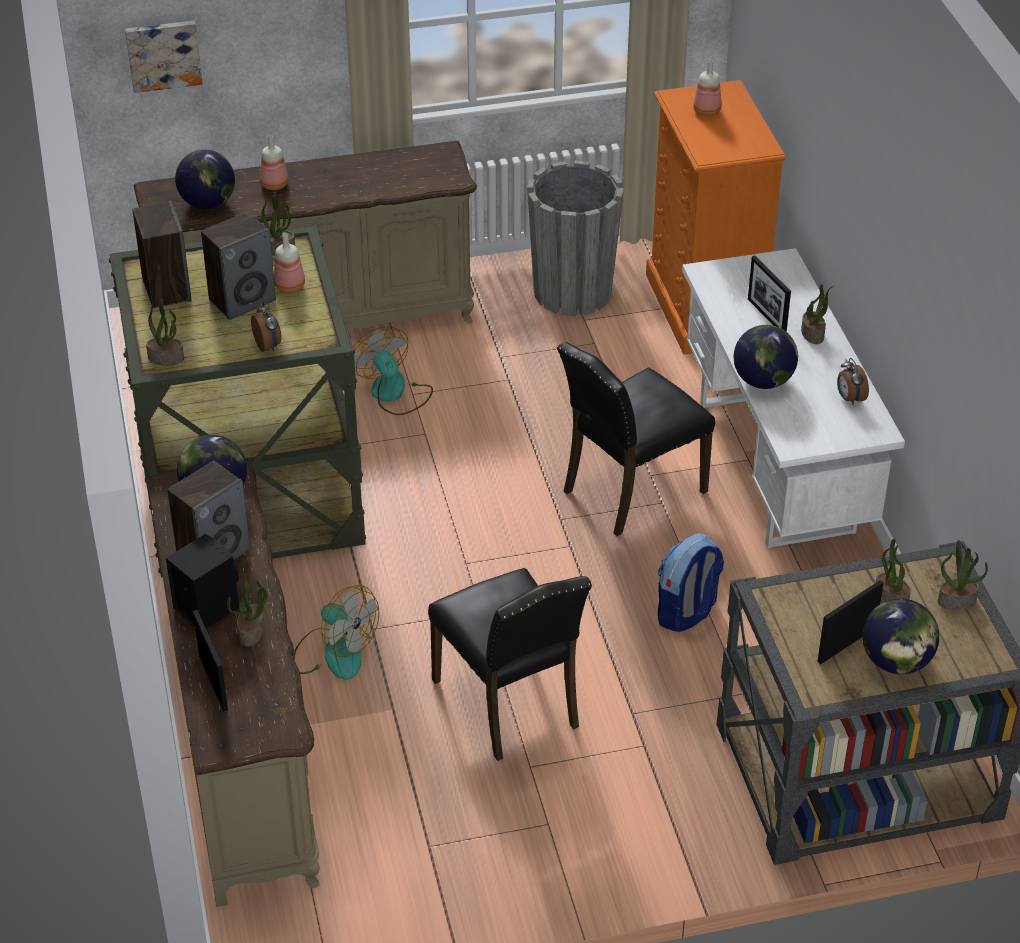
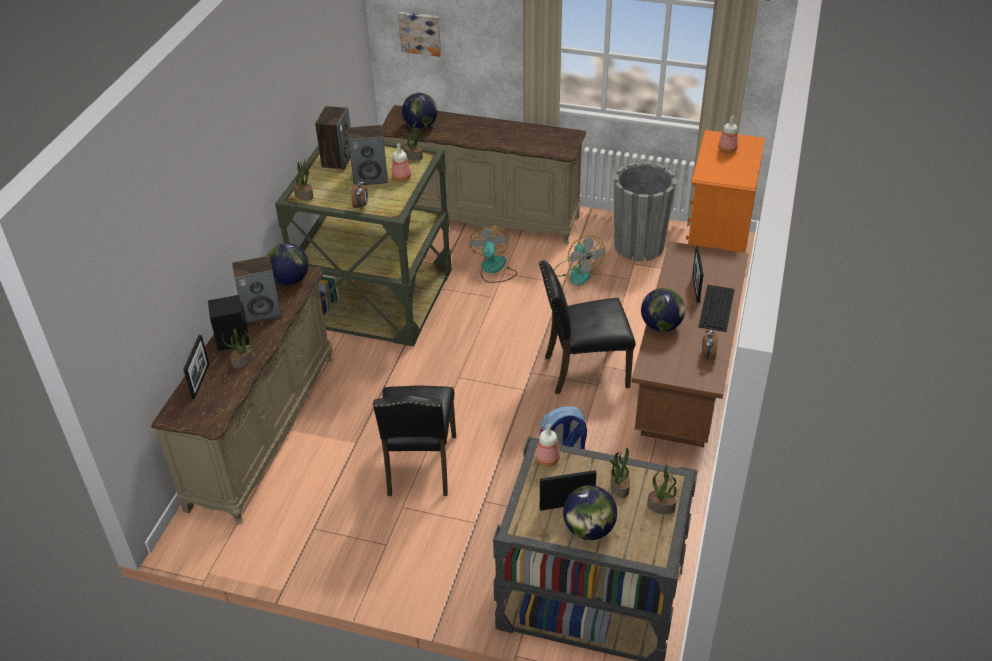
camera: 30 degrees right, 0 degrees up
bottle [260,135,288,190] -> bottle moved to [536,424,560,466]
fan [293,585,379,680] -> fan moved to [554,235,605,286]
white desk [682,248,905,548] -> brown desk [632,241,749,447]
potted plant [801,284,833,344] -> keyboard [698,285,735,332]

